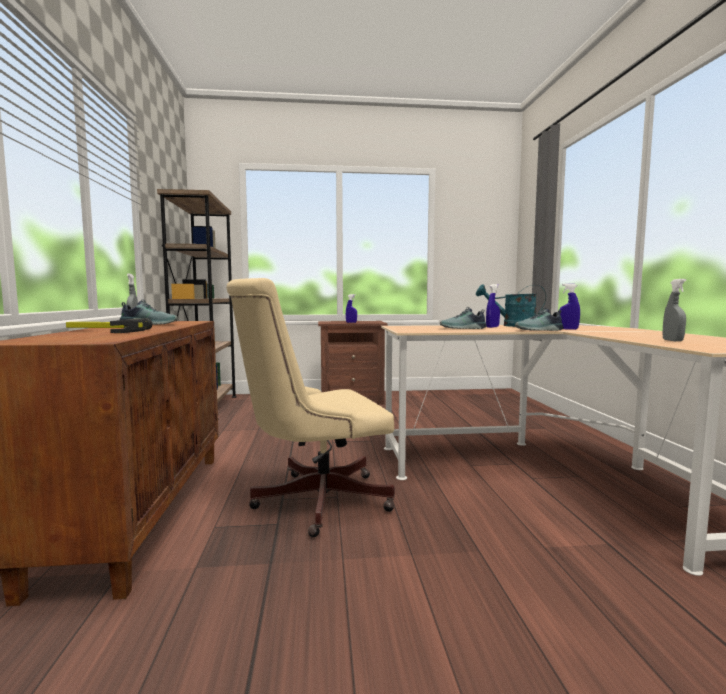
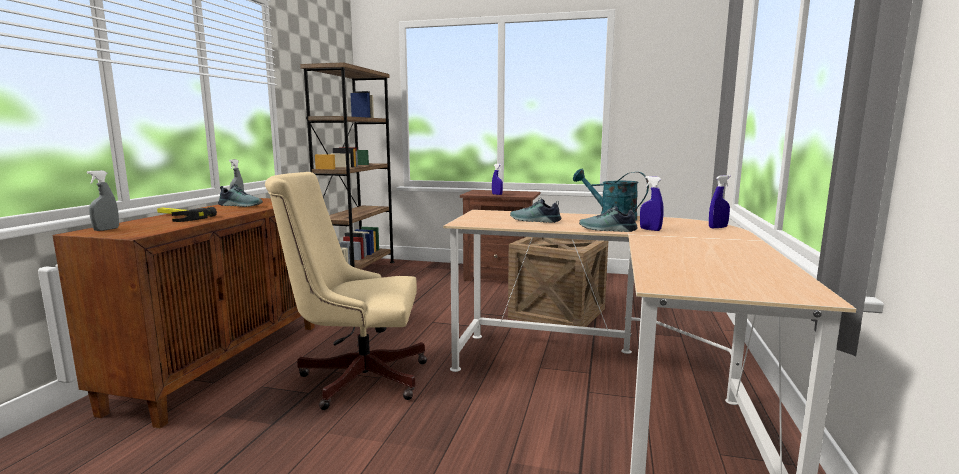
camera: 20 degrees right, 5 degrees up
blue spray bottle [486,284,500,328] -> blue spray bottle moved to [709,175,731,228]
grey spray bottle [662,279,686,341] -> grey spray bottle moved to [87,170,119,231]
none -> crate [508,237,608,327]

